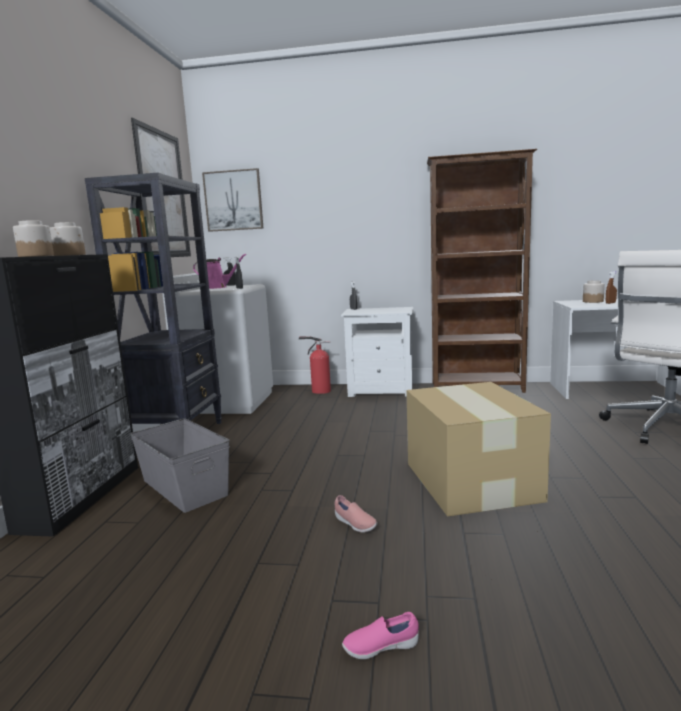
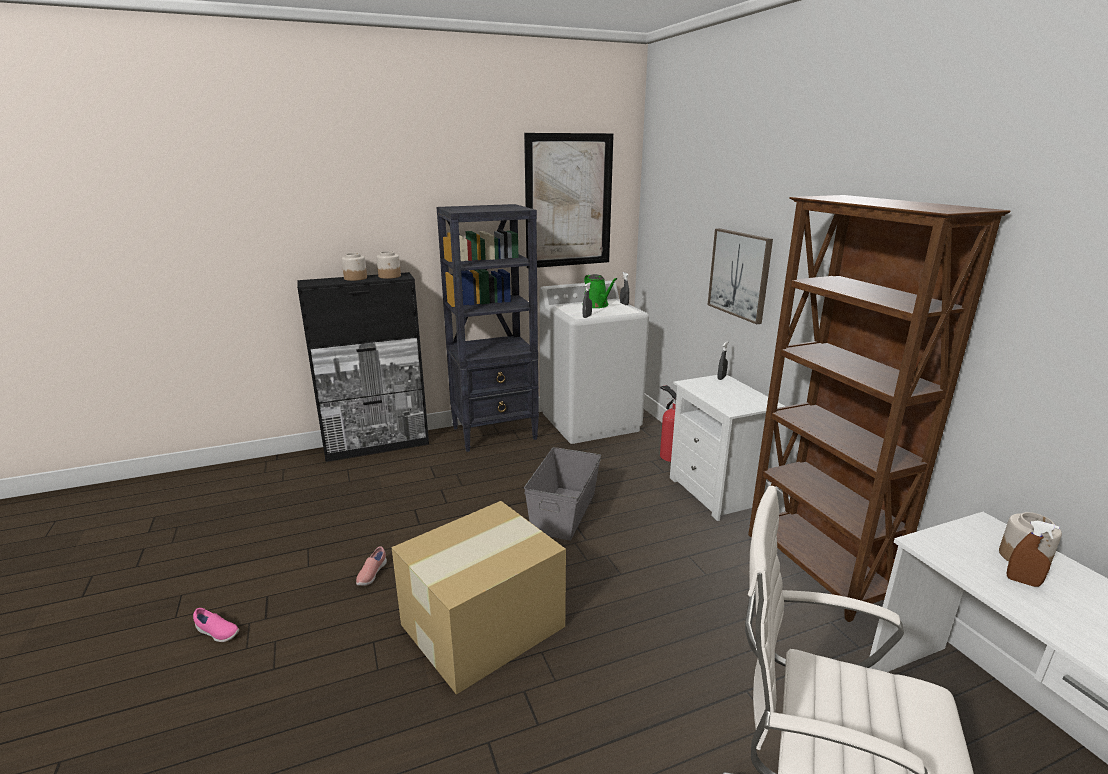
camera: 60 degrees right, 10 degrees up
grey storage box [130,418,230,513] -> grey storage box moved to [524,447,601,541]
pink watering can [193,254,246,289] -> green watering can [582,274,617,308]
picture [202,168,264,232] -> picture moved to [708,228,773,324]
pink shoe [342,612,419,659] -> pink shoe turned 150 degrees clockwise [193,608,239,642]

